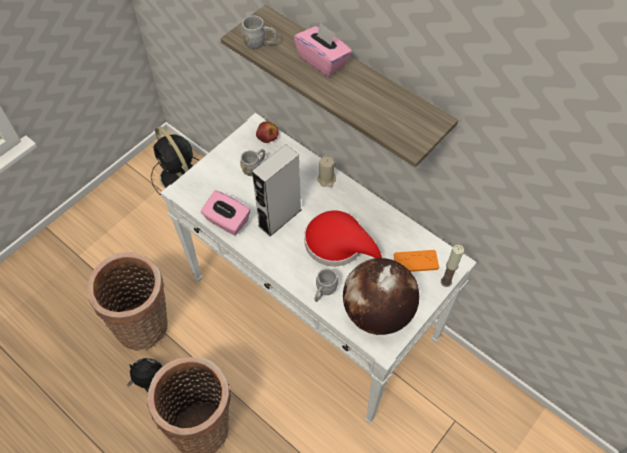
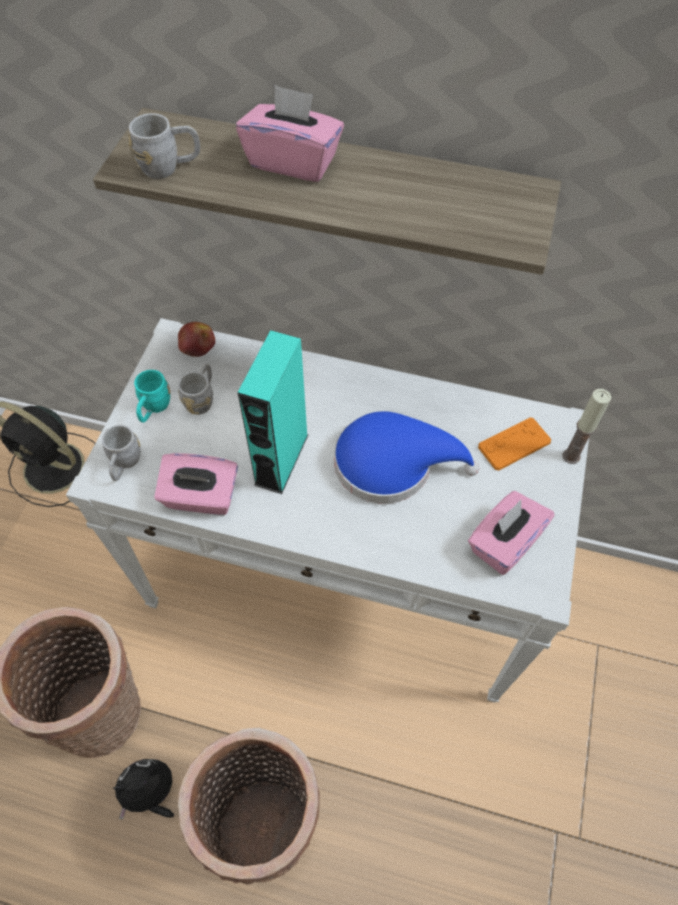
camera: 25 degrees left, 0 degrees up
grey speaker [252,145,301,236] -> turquoise speaker [237,330,308,494]
red hat [304,210,382,266] -> blue hat [334,411,479,504]
grey mug [315,268,338,302] -> grey mug moved to [102,425,141,481]
beige candle [317,156,336,187] -> none
globe [343,258,419,335] -> pink tissue box [468,491,555,575]
none -> turquoise mug [134,370,170,423]

